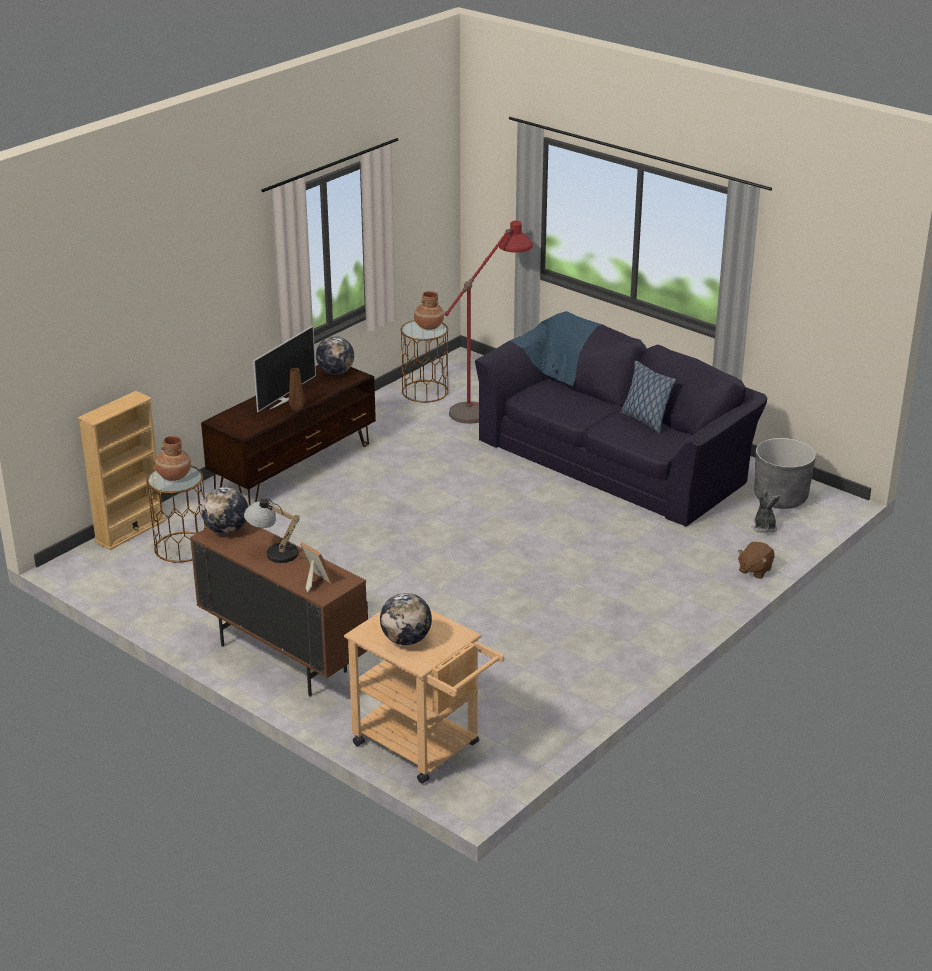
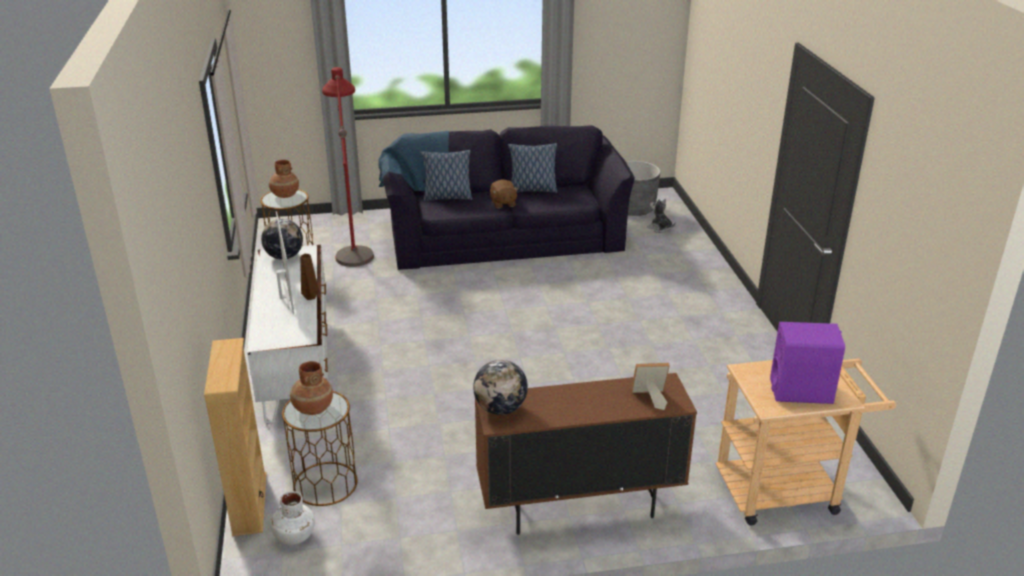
camera: 50 degrees left, 0 degrees up
brown tv stand [201,365,376,505] -> white tv stand [247,245,328,423]
table lamp [244,498,305,563] -> none
globe [380,593,432,645] -> purple speaker [770,322,845,404]
brown plush toy [738,542,775,579] -> brown plush toy moved to [490,180,518,209]
none -> white vase [271,491,315,545]
none -> pillow [420,150,473,201]

